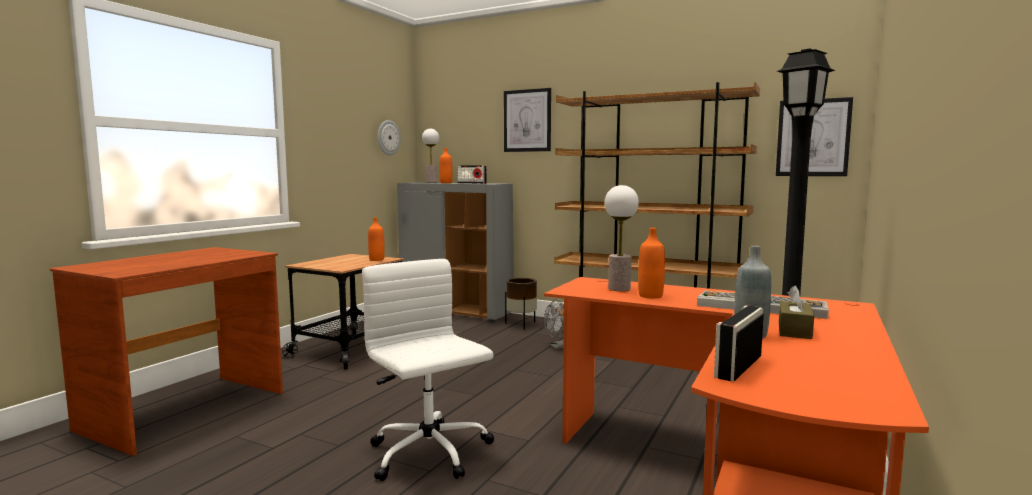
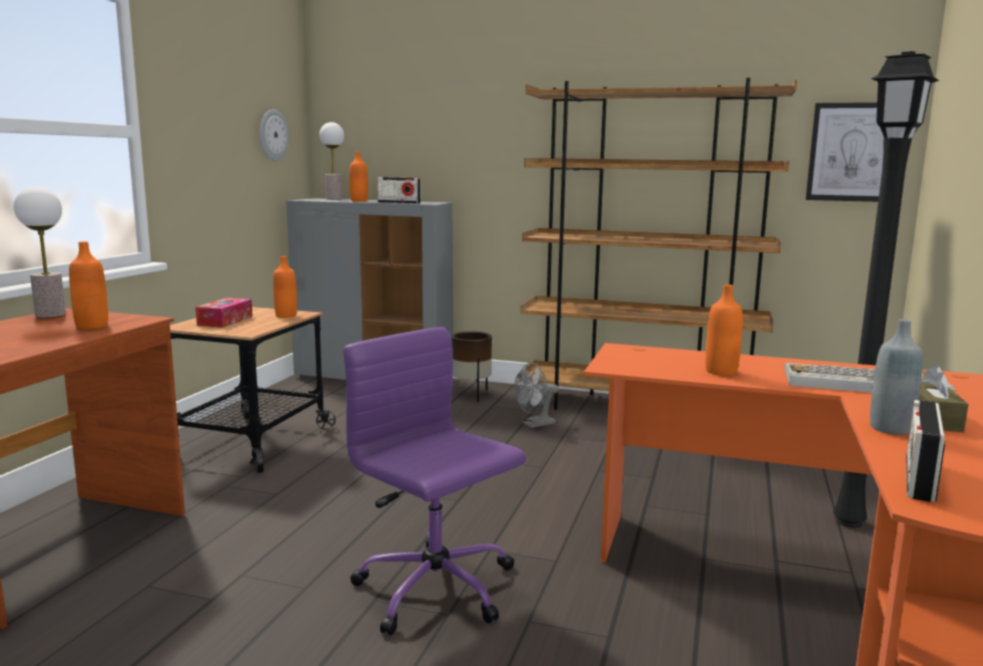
camera: 10 degrees left, 5 degrees up
white office chair [362,259,494,481] -> purple office chair [343,327,526,635]
picture [504,88,551,152] -> none
table lamp [605,185,639,291] -> table lamp moved to [14,186,66,318]
none -> orange bottle [69,242,108,329]
none -> tissue box [195,298,253,328]

